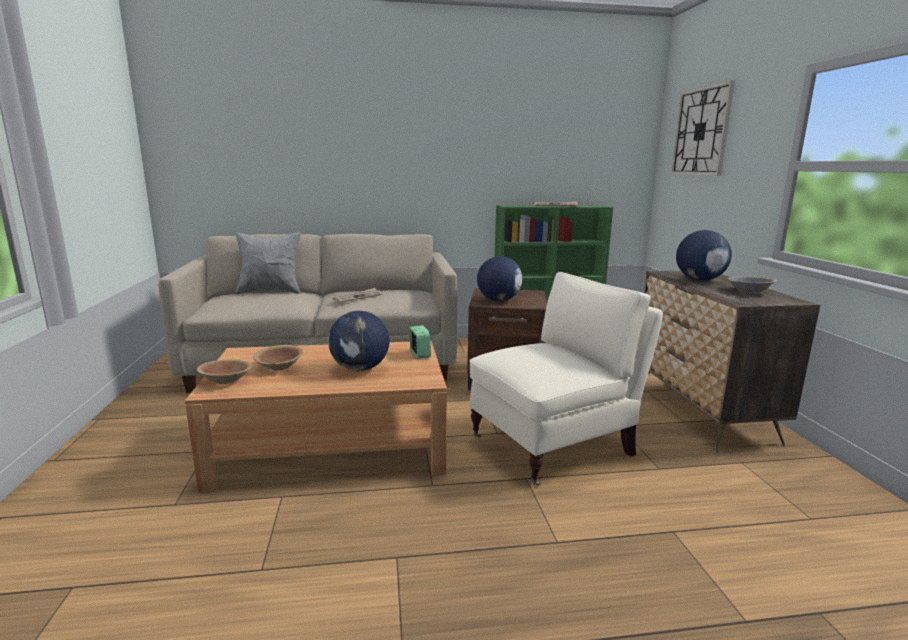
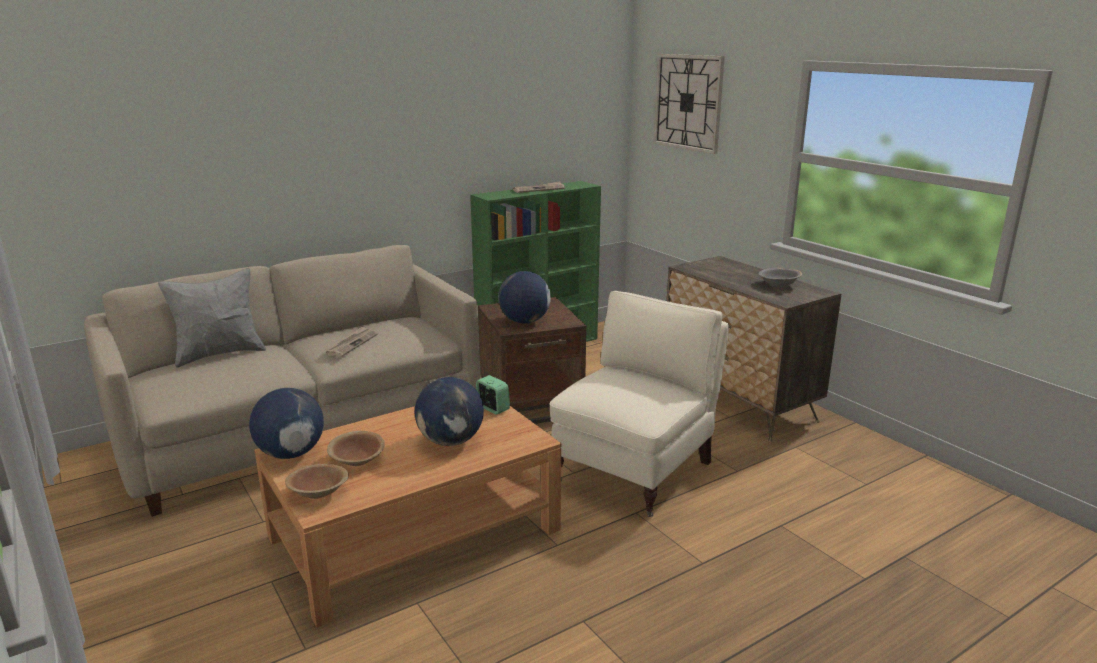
camera: 25 degrees left, 5 degrees up
globe [676,230,732,281] -> globe moved to [249,388,324,459]

